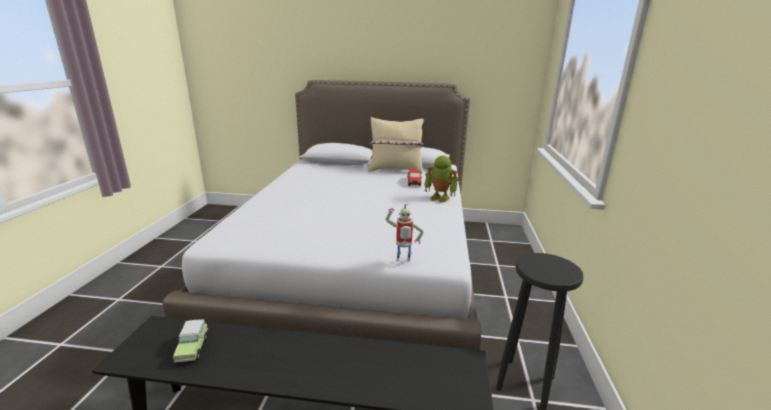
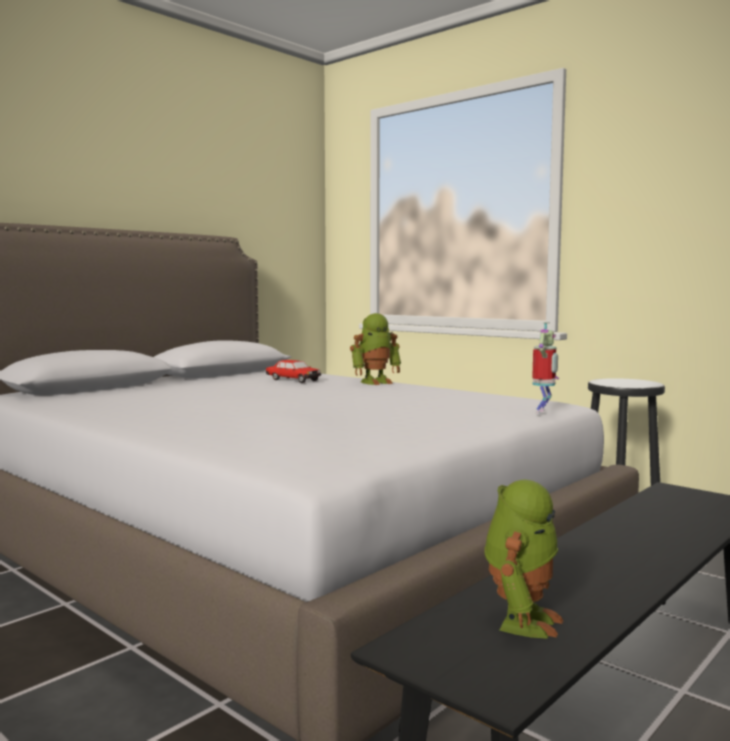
camera: 55 degrees left, 15 degrees down
toy car [173,319,208,362] -> toy robot [484,480,564,639]
beige pillow [368,117,424,174] -> none

